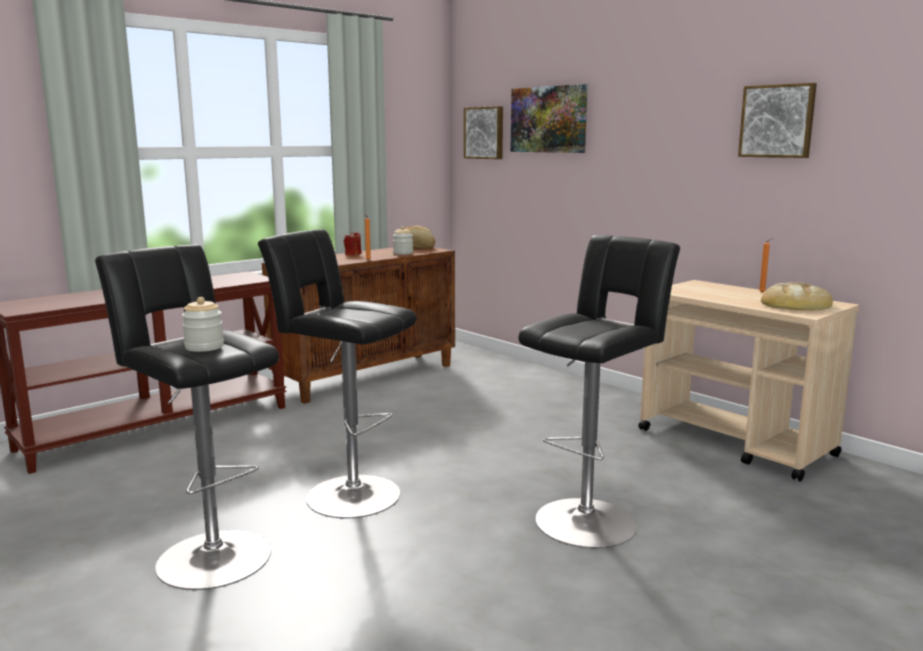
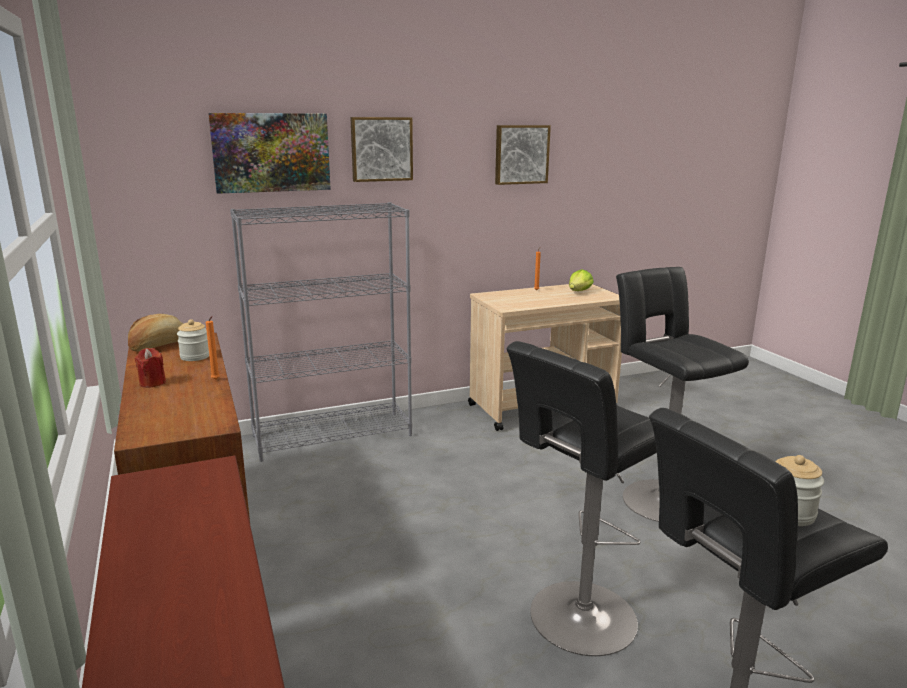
camera: 70 degrees left, 5 degrees up
picture [464,106,503,159] -> picture moved to [350,117,413,182]
bread [761,282,833,310] -> lettuce [569,269,594,291]
none -> grey bookcase [230,202,412,462]

